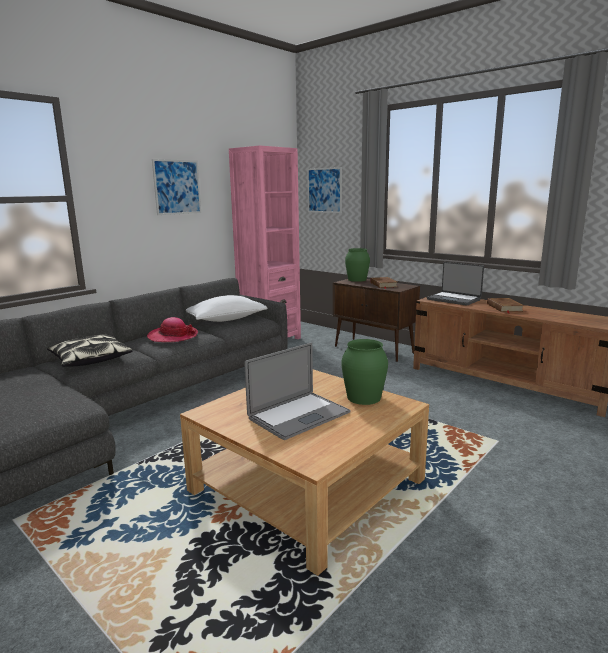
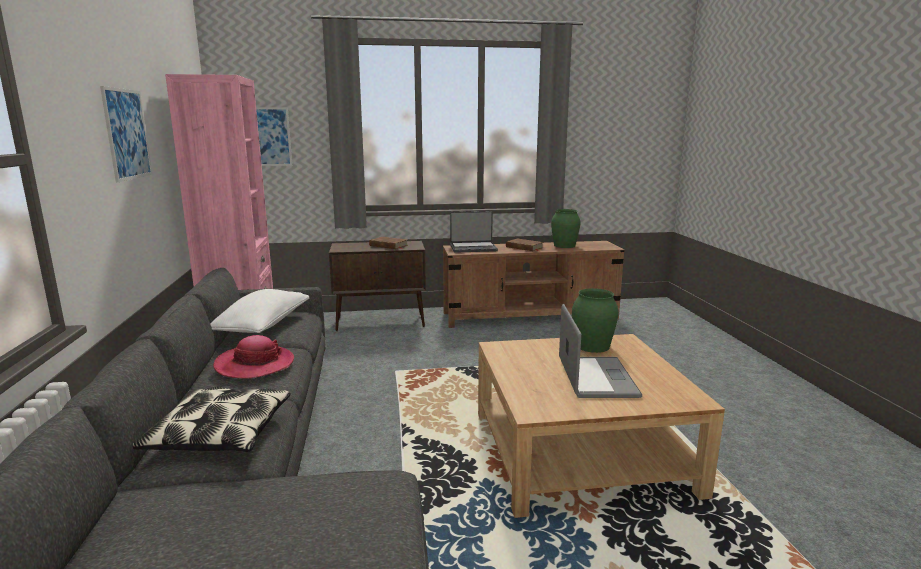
camera: 50 degrees left, 0 degrees up
green vase [345,248,370,282] -> green vase moved to [551,209,581,248]

